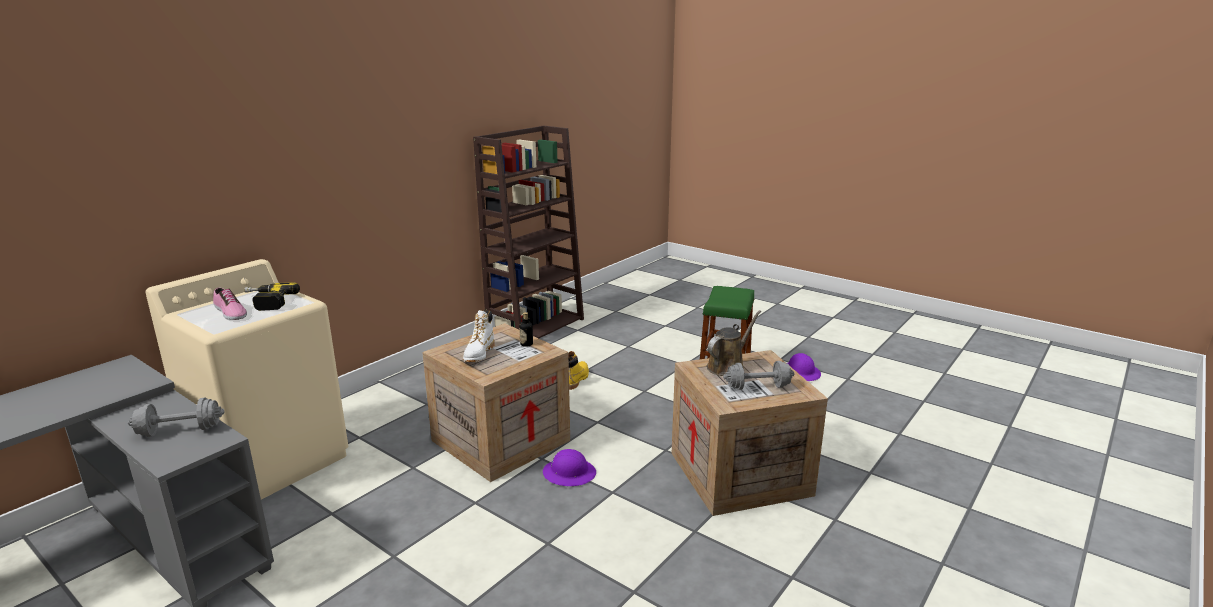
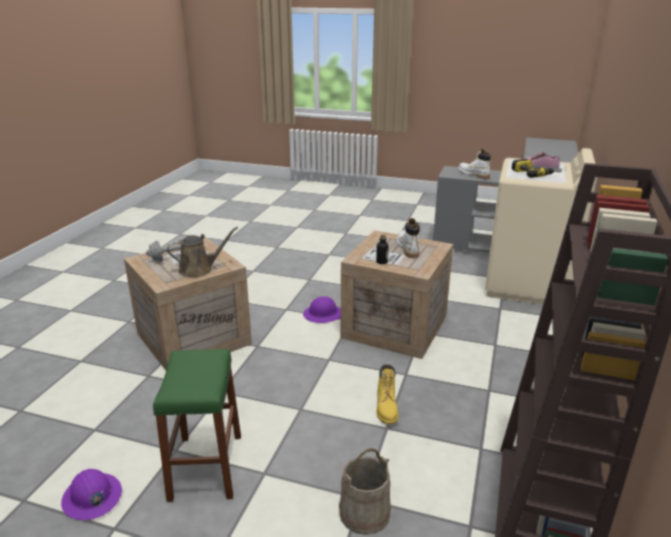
camera: 160 degrees right, 5 degrees up
grey dumbbell [128,398,225,437] -> white boot [458,149,491,179]
brown watering can [706,310,761,376] -> brown watering can turned 135 degrees counterclockwise [167,227,238,277]
none -> beige bucket [339,448,391,535]

